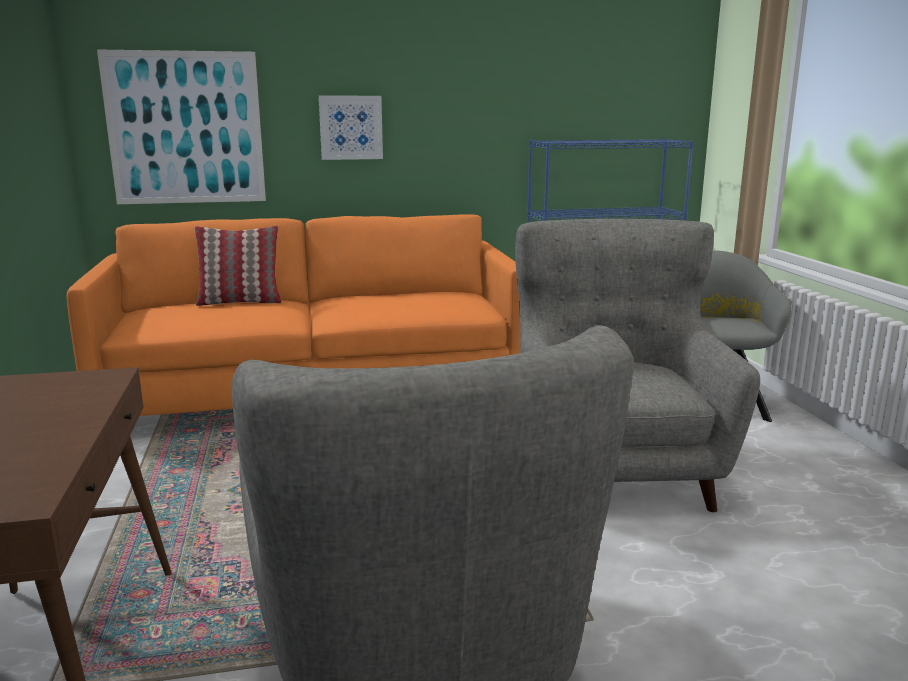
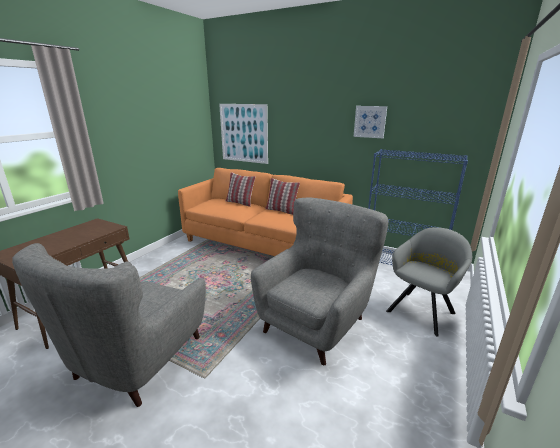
camera: 40 degrees right, 5 degrees up
picture [319,96,383,160] -> picture moved to [354,106,387,138]
none -> pillow [265,178,300,215]

